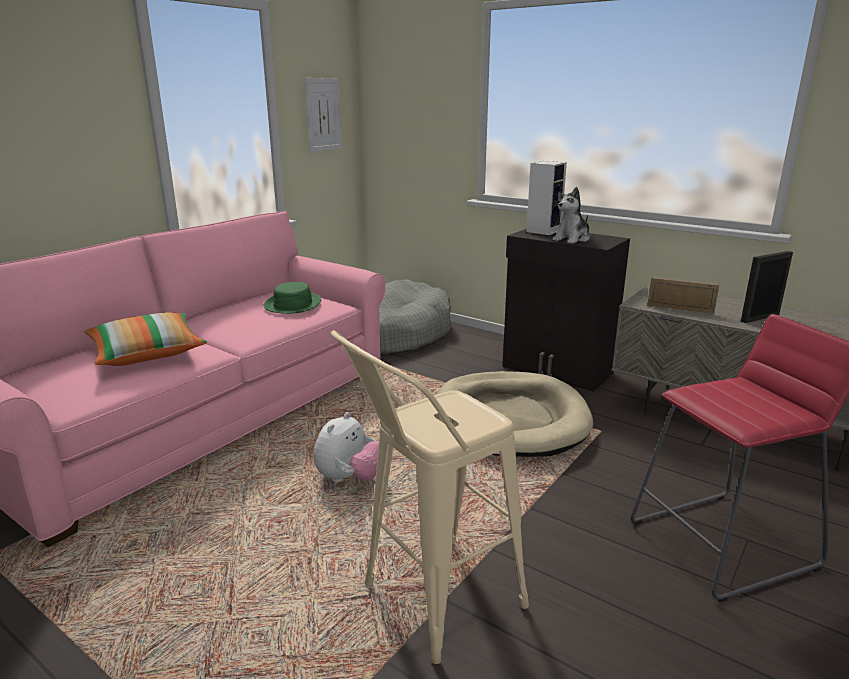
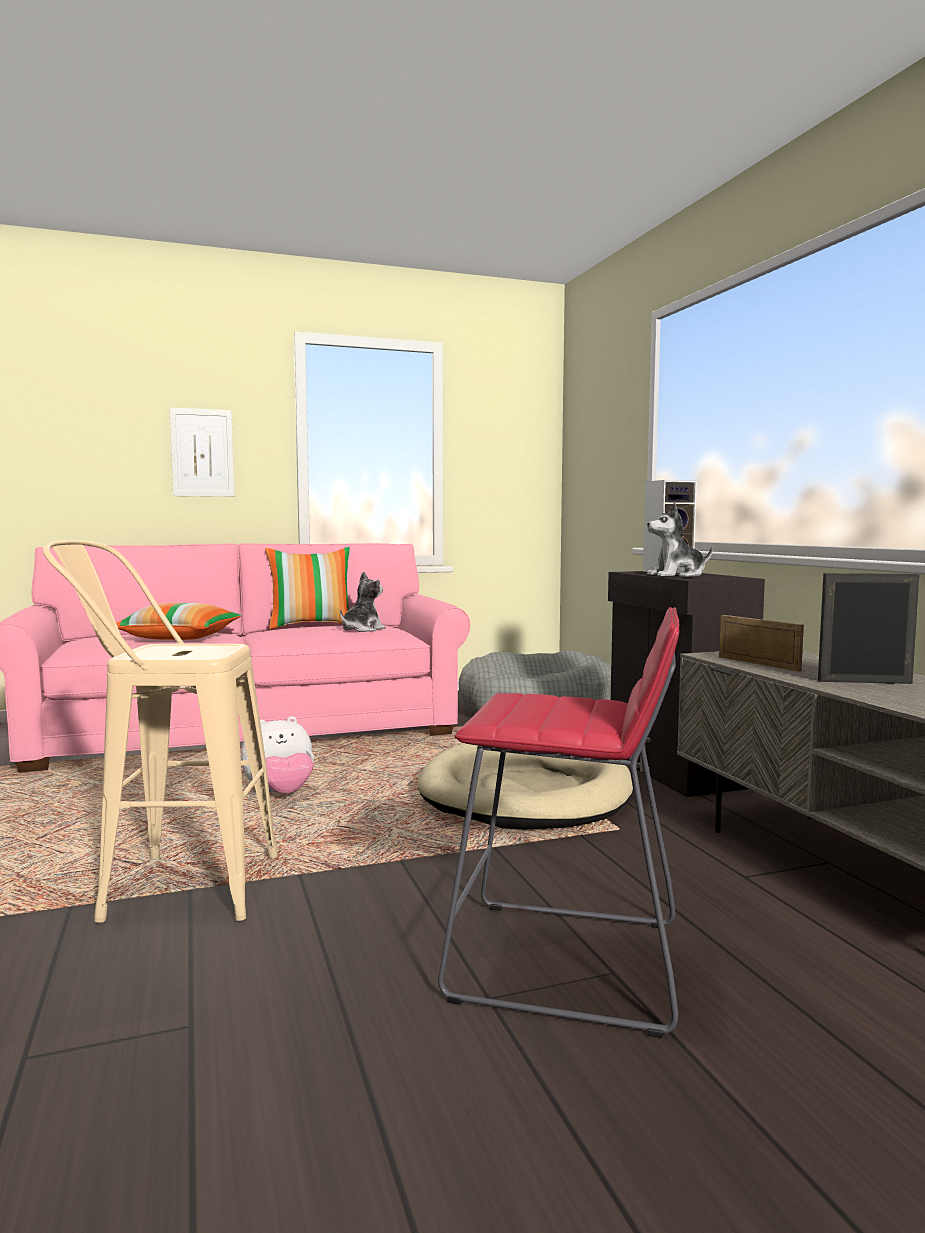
camera: 35 degrees right, 15 degrees down
green hat [264,282,322,314] -> plush toy [340,571,385,632]
picture [304,78,342,152] -> picture moved to [169,407,234,497]
none -> pillow [265,547,350,629]

